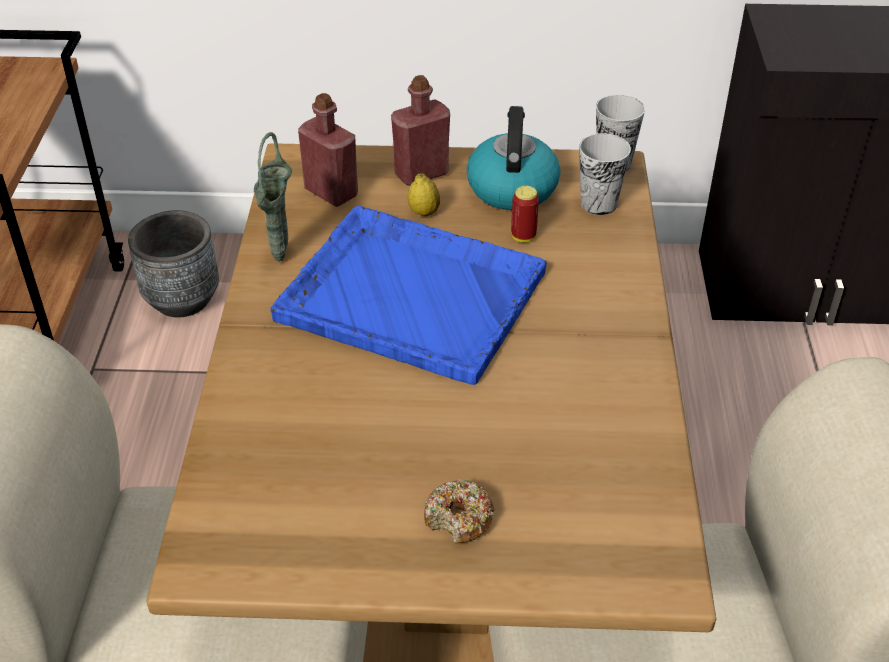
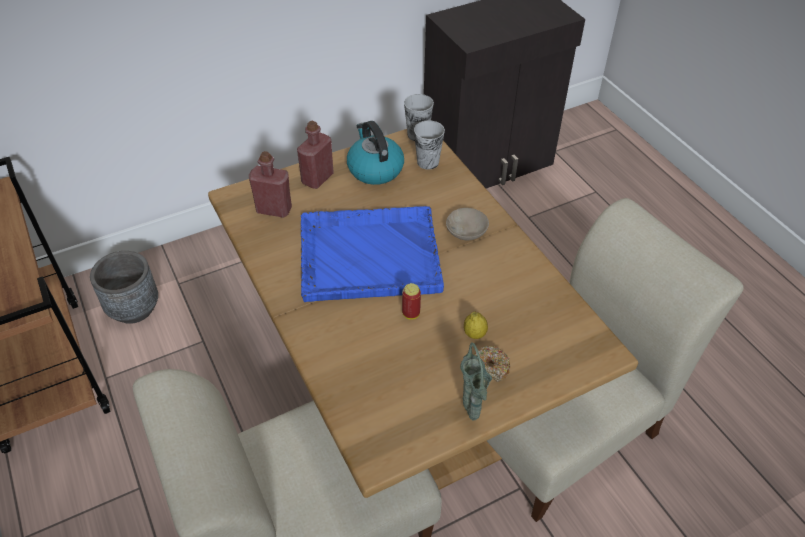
camera: 30 degrees left, 5 degrees up
green vase [254,132,292,262] -> green vase moved to [460,342,492,421]
lemon [408,174,440,216] -> lemon moved to [464,311,488,339]
can [511,186,539,243] -> can moved to [402,283,421,320]
none -> beige bowl [446,208,489,240]

